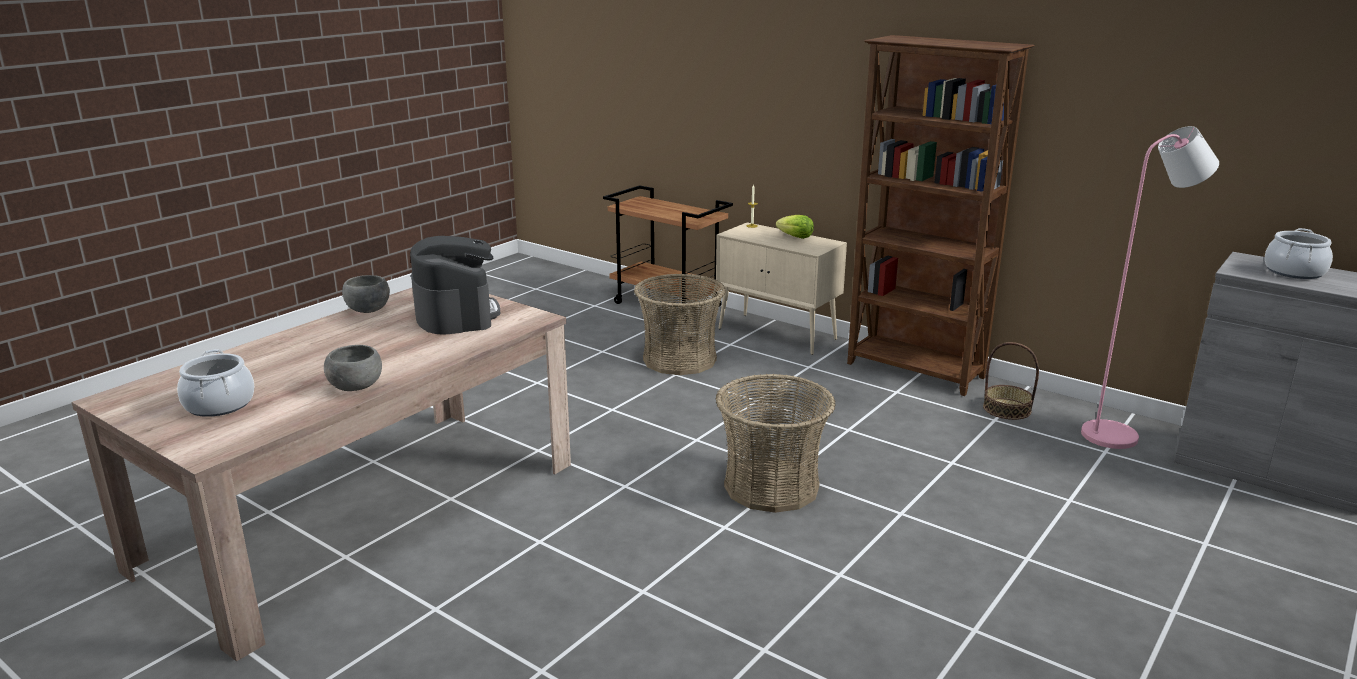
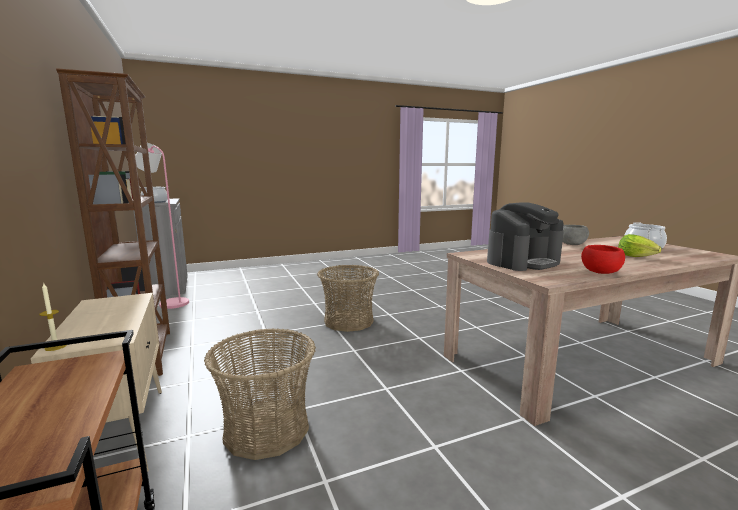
camera: 150 degrees left, 10 degrees down
grey bowl [342,275,390,313] -> red bowl [581,245,625,274]
coffee machine [410,236,500,335] -> coffee machine turned 135 degrees counterclockwise [487,202,564,271]
lettuce [776,215,814,239] -> lettuce moved to [618,234,662,257]
basket [983,342,1039,420] -> none

